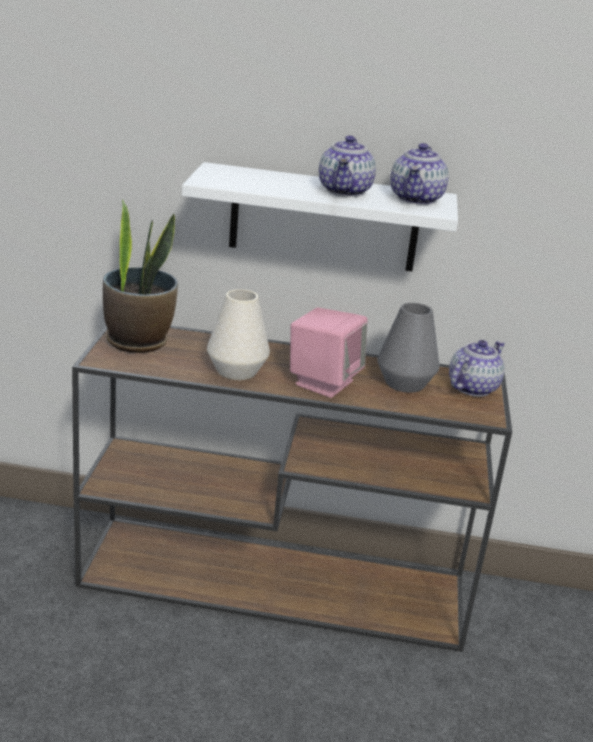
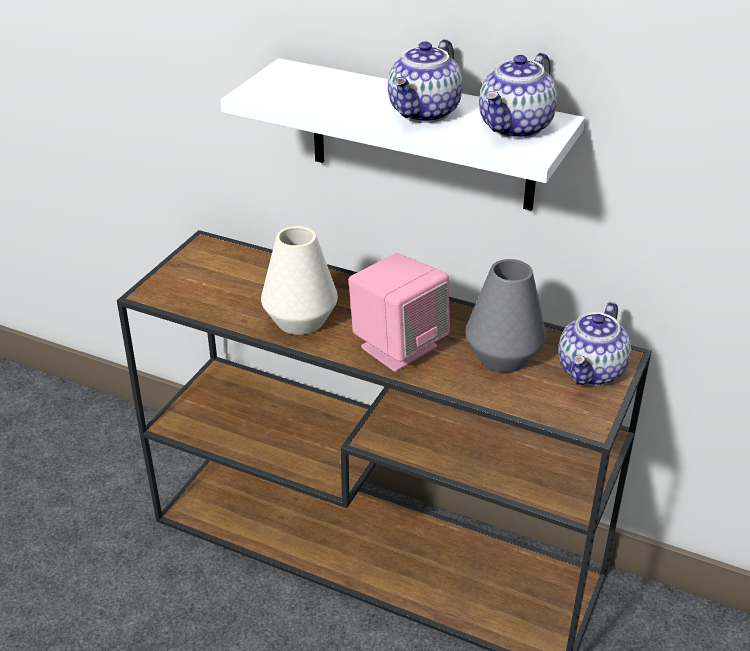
camera: 20 degrees right, 10 degrees up
potted plant [103,200,178,353] -> none
teapot [449,340,505,397] -> teapot turned 150 degrees clockwise [558,302,631,386]

